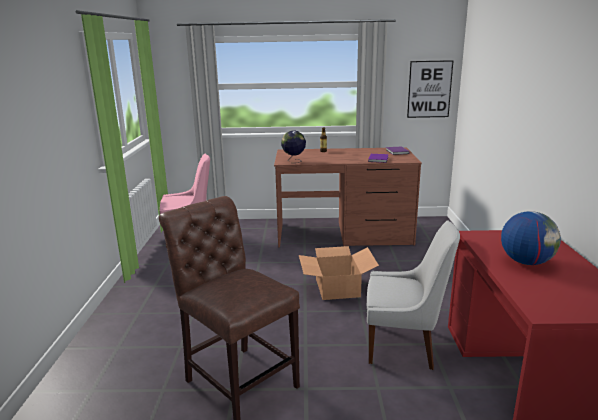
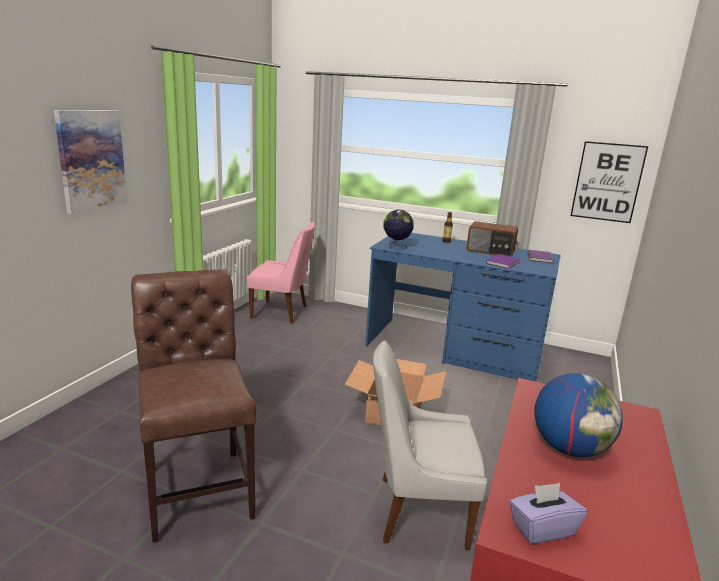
camera: 20 degrees right, 0 degrees up
brown desk [274,147,422,247] -> blue desk [365,233,561,382]
white chair [367,220,460,370] -> white chair turned 150 degrees clockwise [373,340,487,550]
none -> picture [54,110,127,214]
none -> radio [466,221,518,257]
none -> purple tissue box [510,483,587,544]

